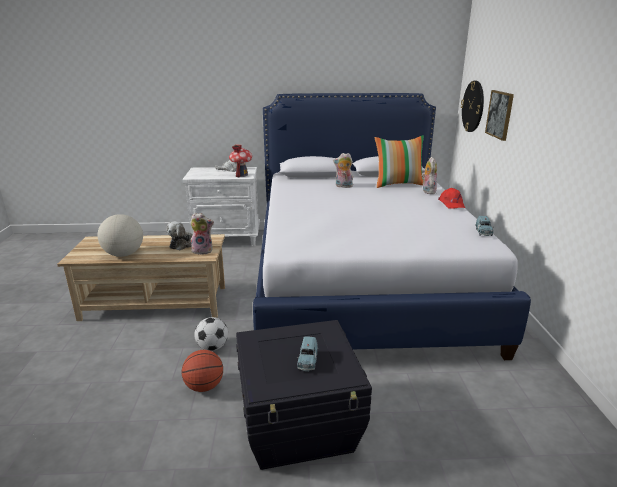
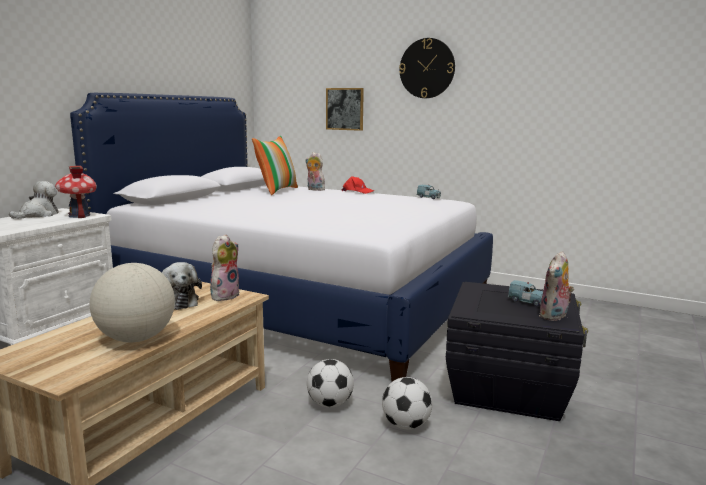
camera: 60 degrees left, 10 degrees down
basketball [182,350,223,392] -> football [382,377,432,429]
plush toy [333,153,353,188] -> plush toy moved to [539,251,574,321]
wall clock [461,81,484,132] -> wall clock moved to [399,38,455,98]

